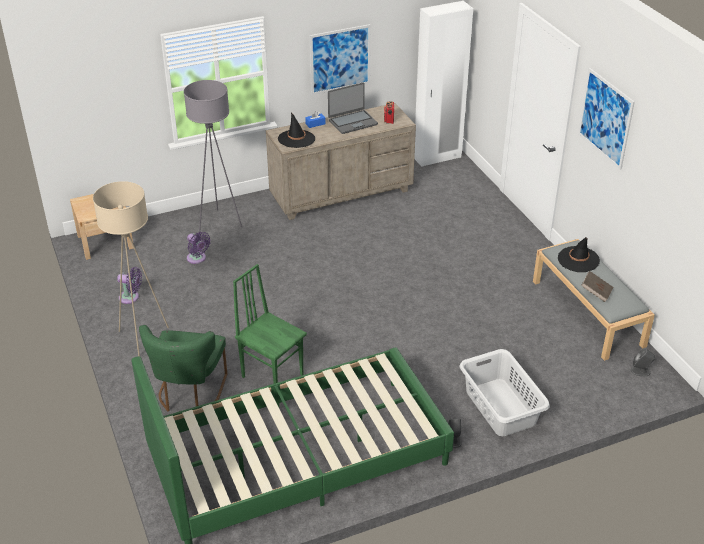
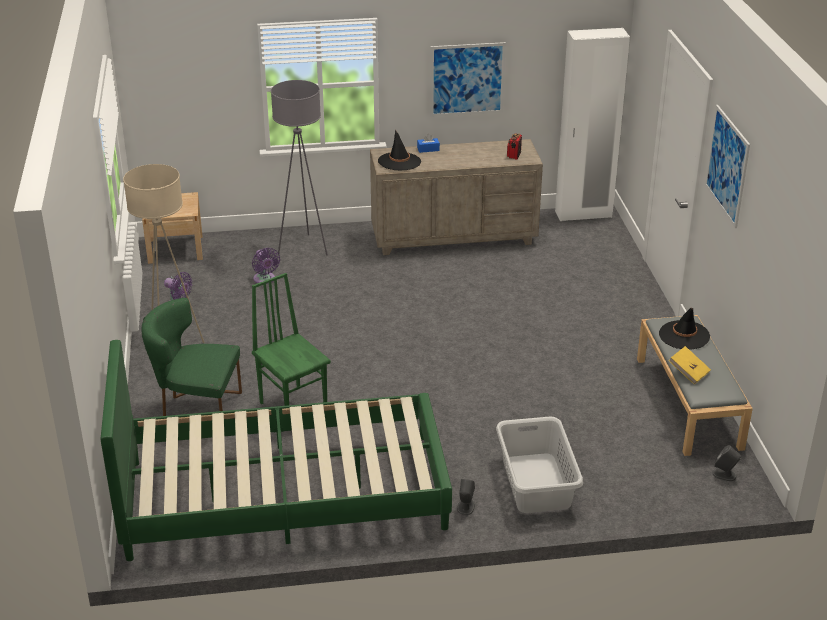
camera: 15 degrees right, 5 degrees down
green chair [139,325,227,411] -> green chair turned 75 degrees clockwise [141,298,242,416]
laptop [328,82,378,134] -> none
brown book [581,271,613,302] -> yellow book [669,346,711,385]

